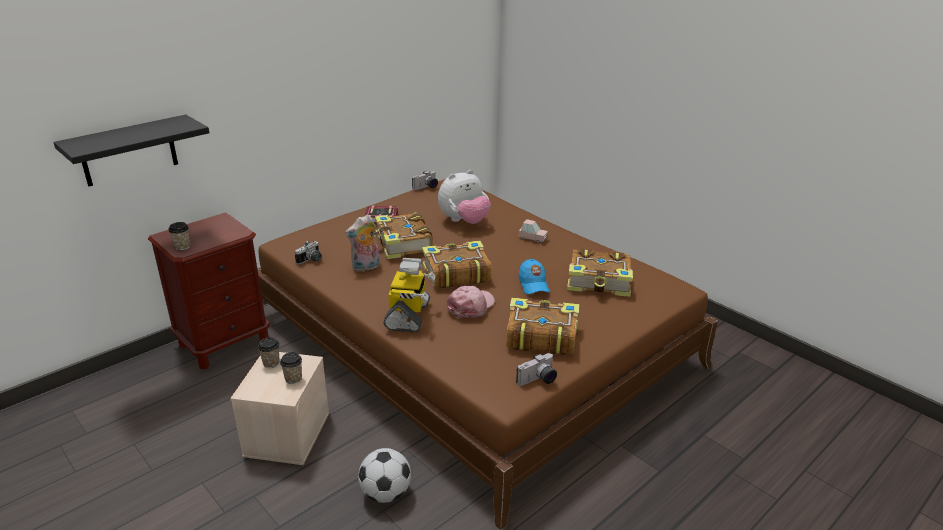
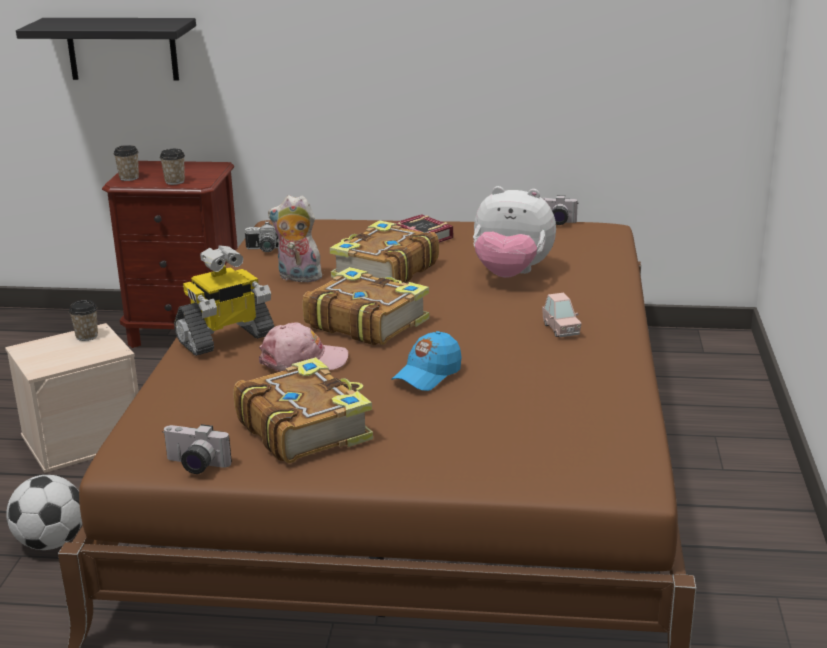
camera: 50 degrees right, 5 degrees down
cup [280,352,302,384] -> cup moved to [160,149,185,185]
book [567,248,633,297] -> none

